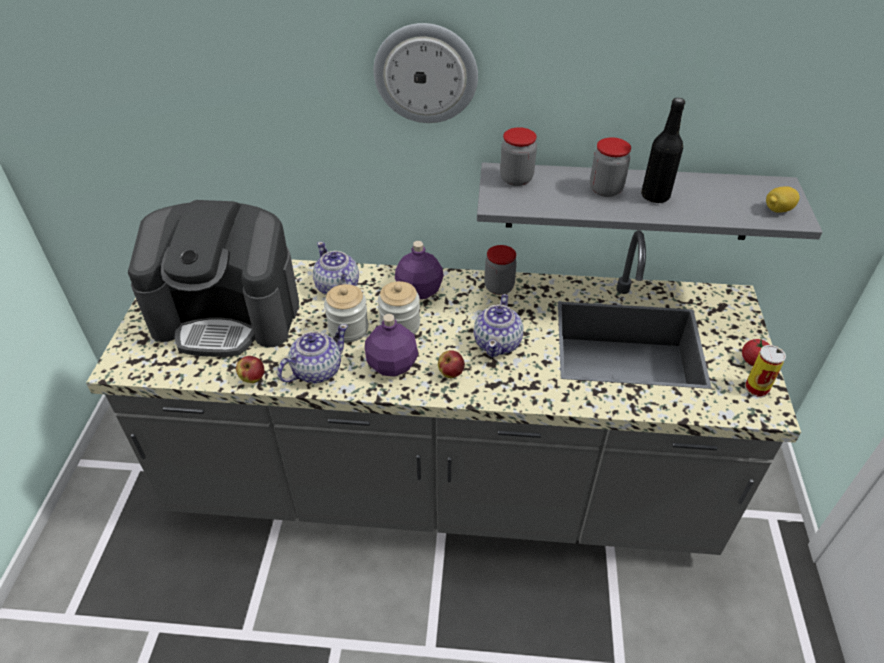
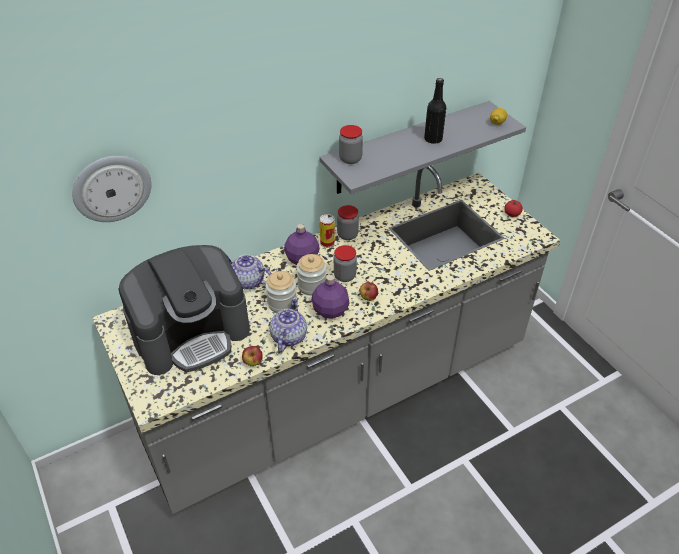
camera: 35 degrees left, 0 degrees up
wall clock [374,23,478,123] -> wall clock moved to [72,156,152,222]
teapot [474,294,523,357] -> none
jar [590,137,631,197] -> jar moved to [334,245,357,282]
can [745,345,786,398] -> can moved to [320,214,335,248]

